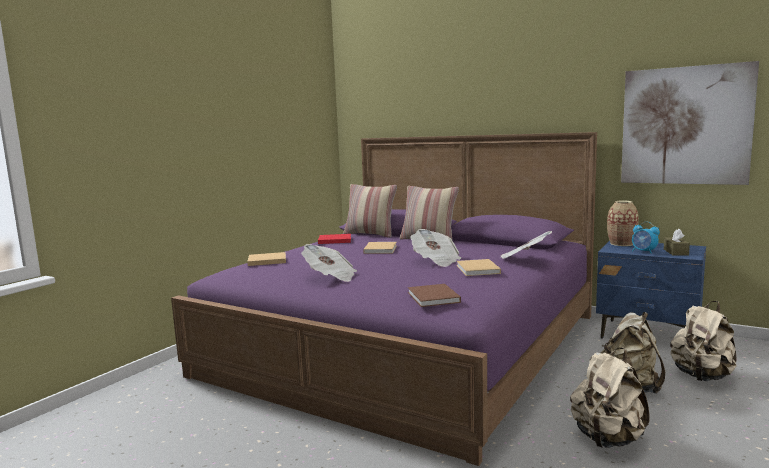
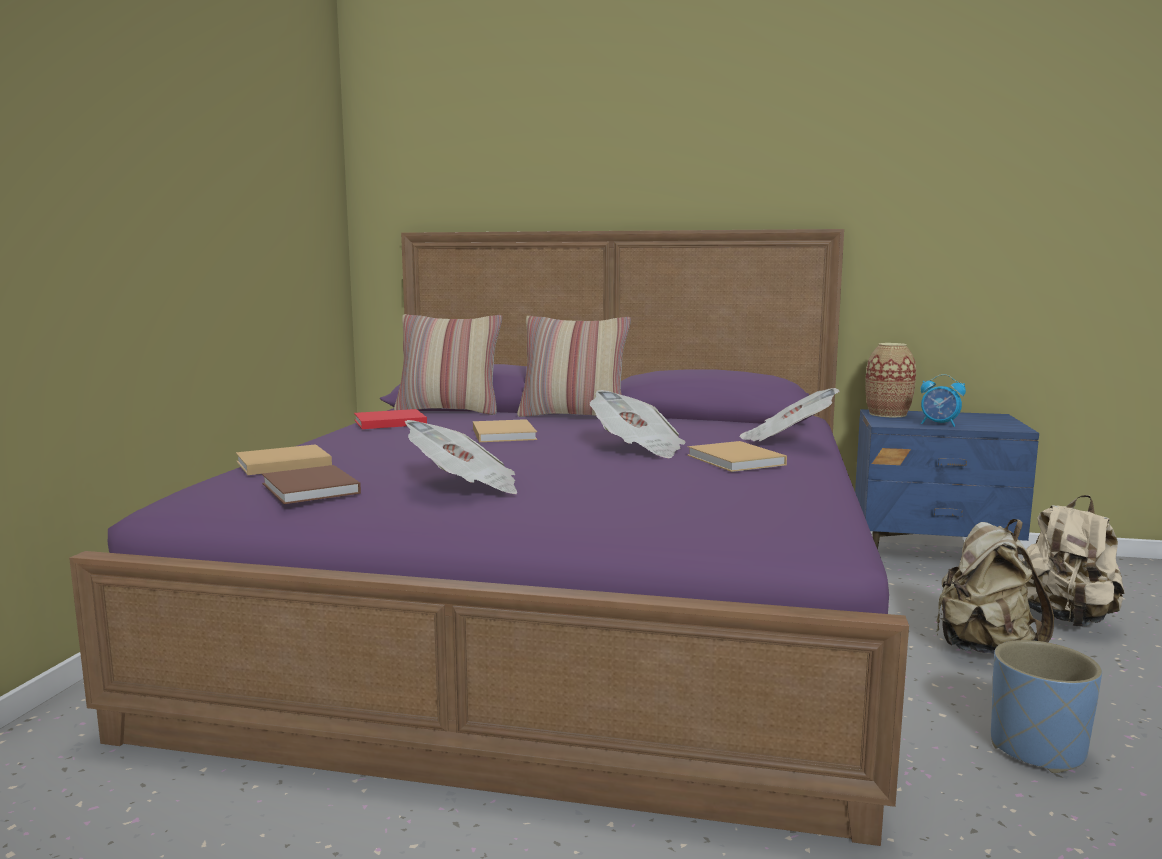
camera: 20 degrees left, 0 degrees up
brown book [408,284,461,307] -> brown book moved to [262,465,361,504]
beige backpack [570,348,650,448] -> blue planter [991,640,1102,773]
picture [621,61,759,185] -> none
brown tissue box [664,229,690,256] -> none

